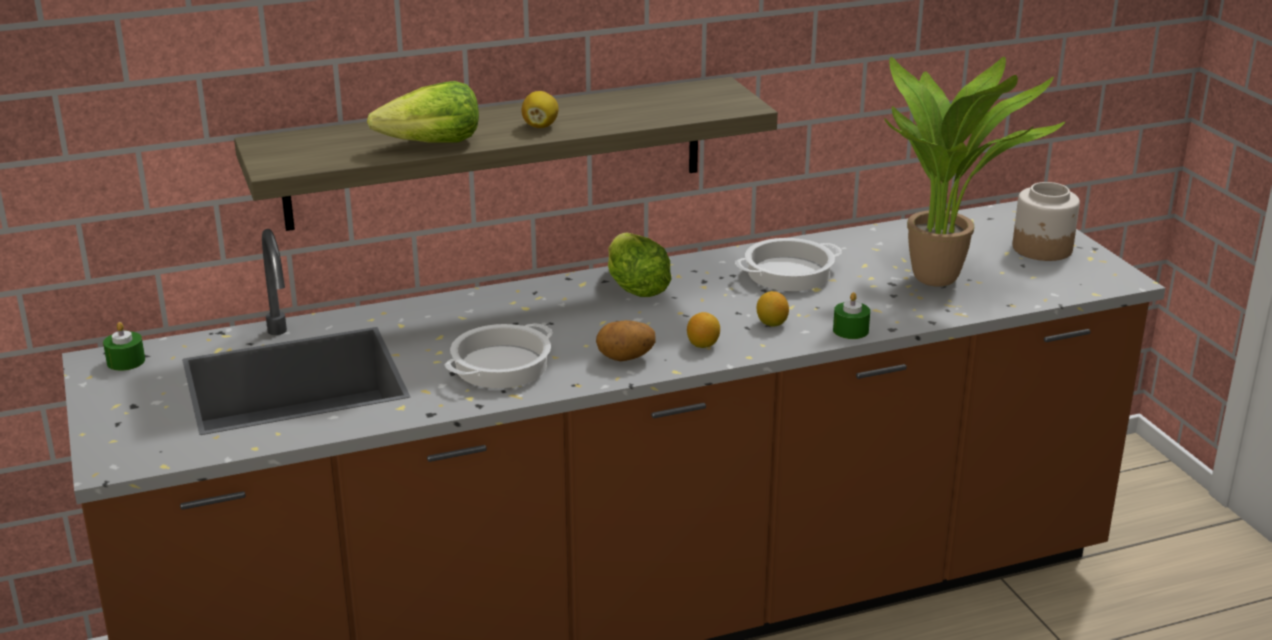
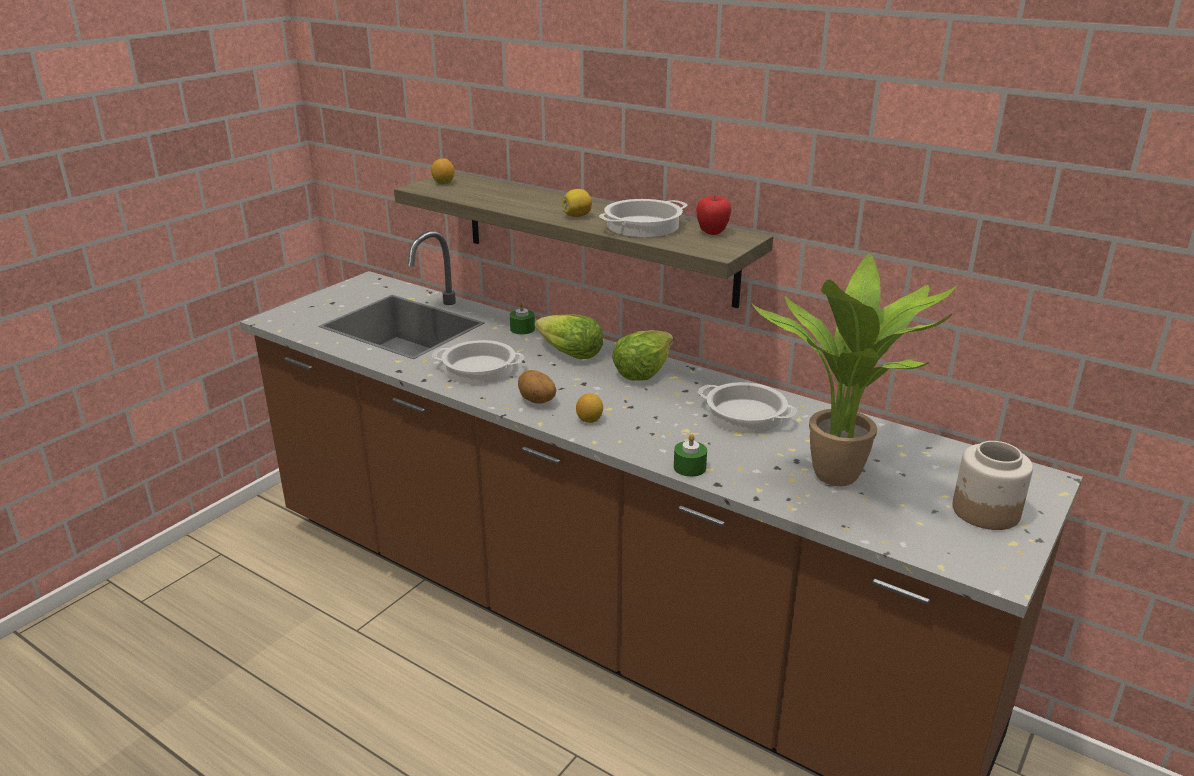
camera: 55 degrees right, 0 degrees up
green candle [103,322,145,371] -> green candle moved to [510,302,535,335]
lettuce [367,81,479,143] -> lettuce moved to [535,314,603,359]
lemon [757,291,789,327] -> lemon moved to [431,159,455,184]
none -> cooking pot [599,199,688,237]
none -> apple [696,195,731,235]

